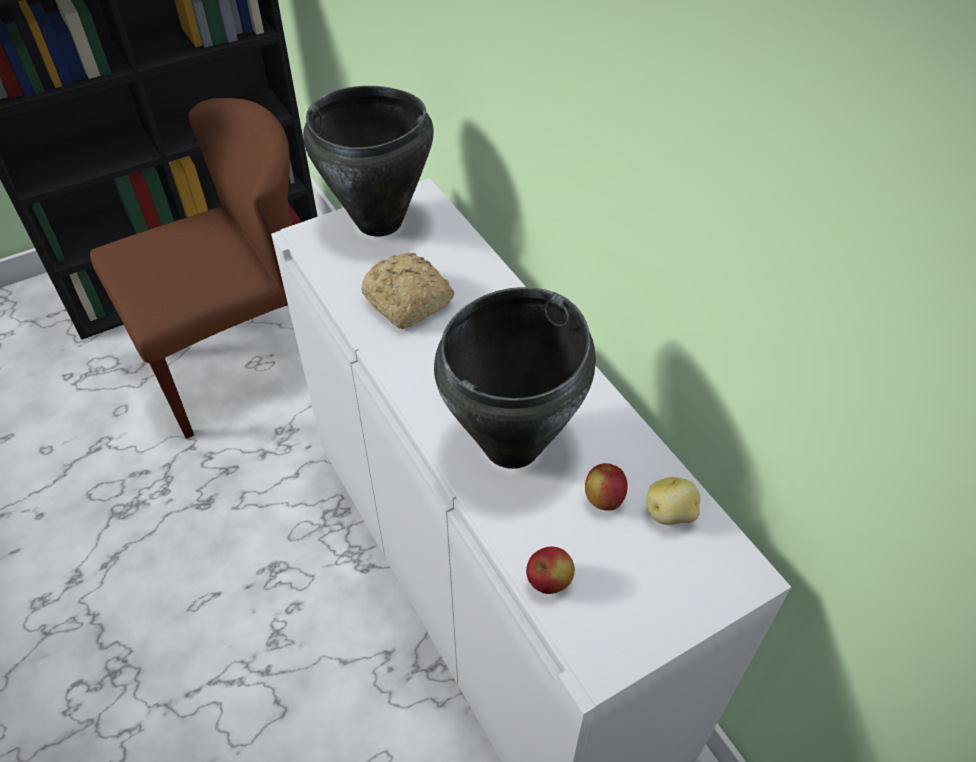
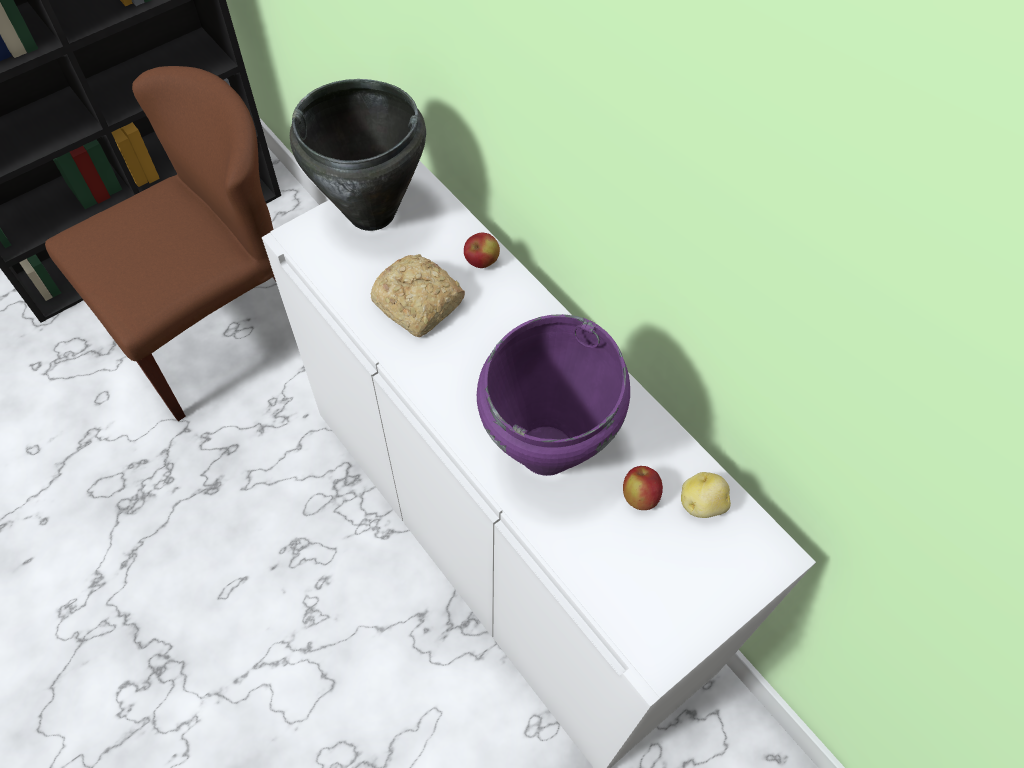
camera: 10 degrees left, 10 degrees up
black cooking pot [434,287,596,469] -> purple cooking pot [477,314,630,476]
apple [526,547,575,594] -> apple moved to [464,233,500,268]

